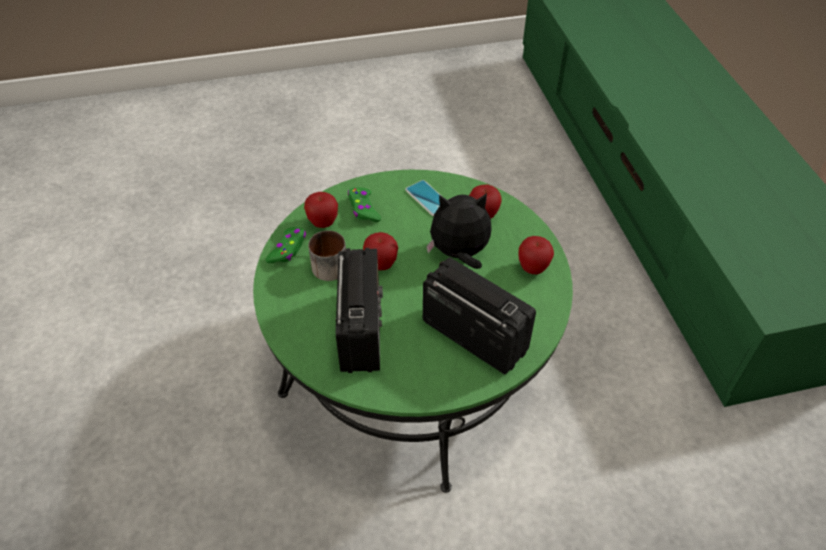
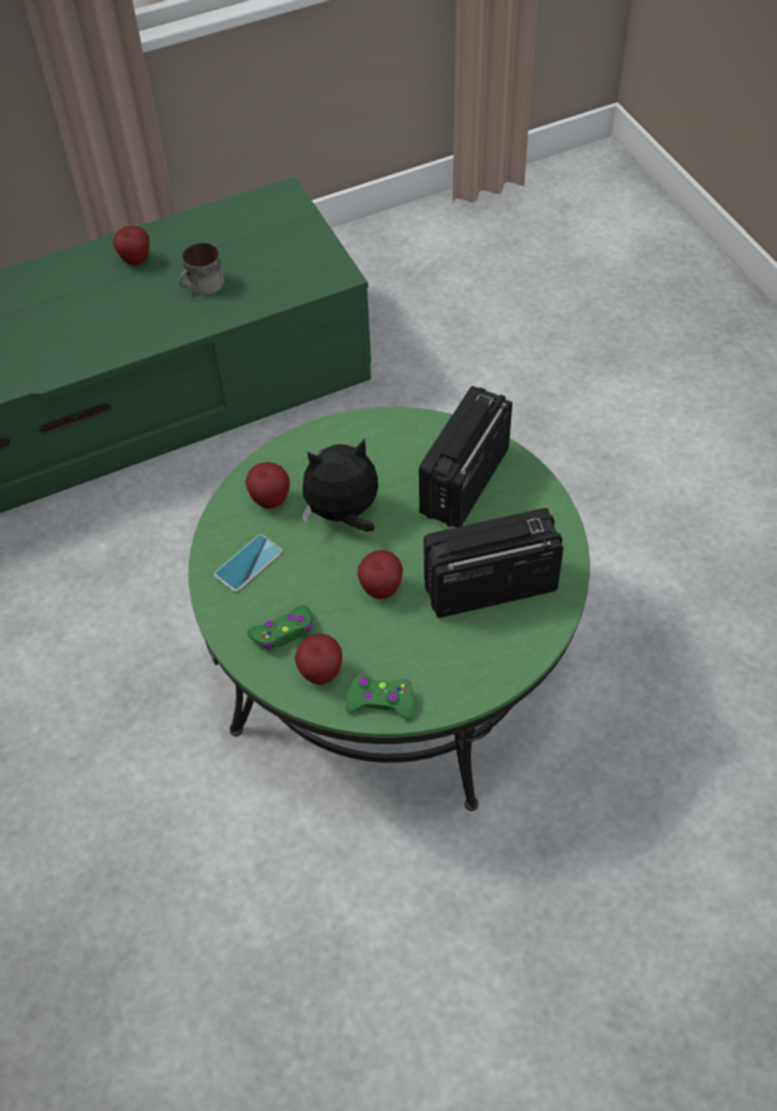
camera: 100 degrees left, 5 degrees up
mug [308,231,346,281] -> mug moved to [178,242,224,295]
plush toy [426,193,492,269] -> plush toy turned 90 degrees clockwise [302,439,378,532]
apple [519,236,554,274] -> apple moved to [113,226,150,265]

